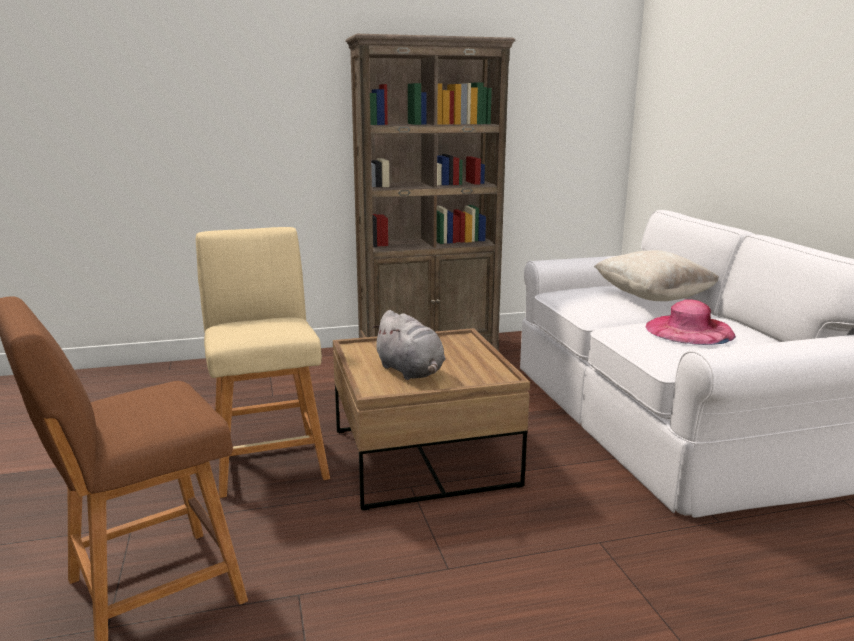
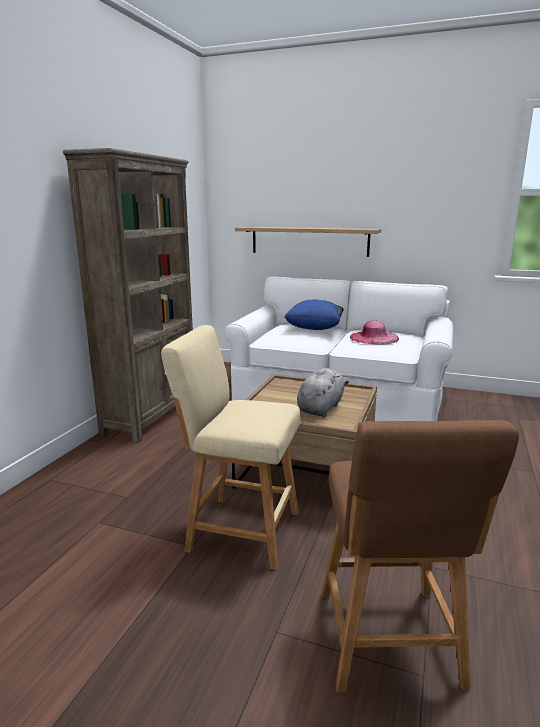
camera: 55 degrees left, 0 degrees up
grey plush toy [372,310,445,380] -> grey plush toy turned 60 degrees counterclockwise [297,368,349,417]
beige pillow [594,250,719,301] -> blue pillow [284,300,344,330]
none -> shelf [235,227,381,257]

